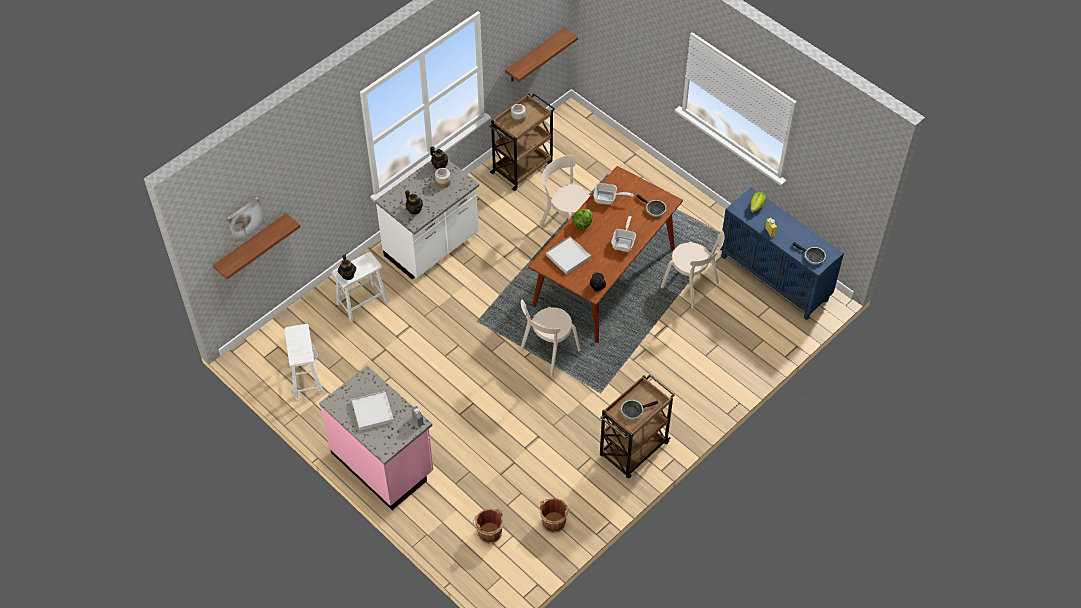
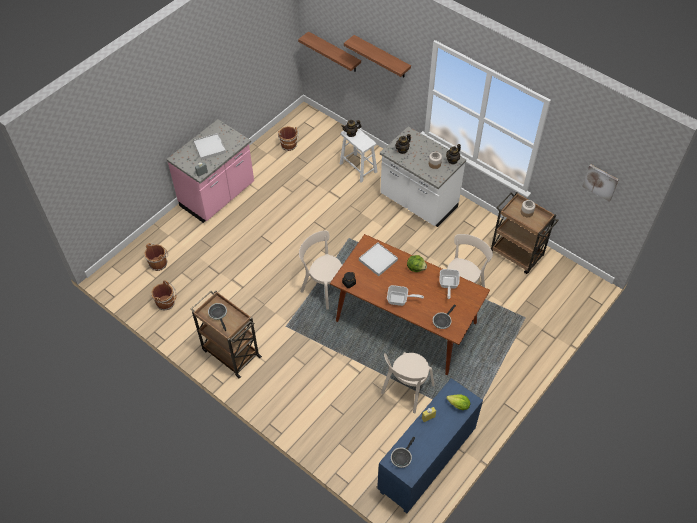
camera: 85 degrees right, 0 degrees up
picture [227,197,265,243] -> picture moved to [582,164,619,202]
white stool [284,324,324,398] -> brown bucket [278,126,299,151]
shelf [505,27,578,82] -> shelf moved to [344,35,411,77]

